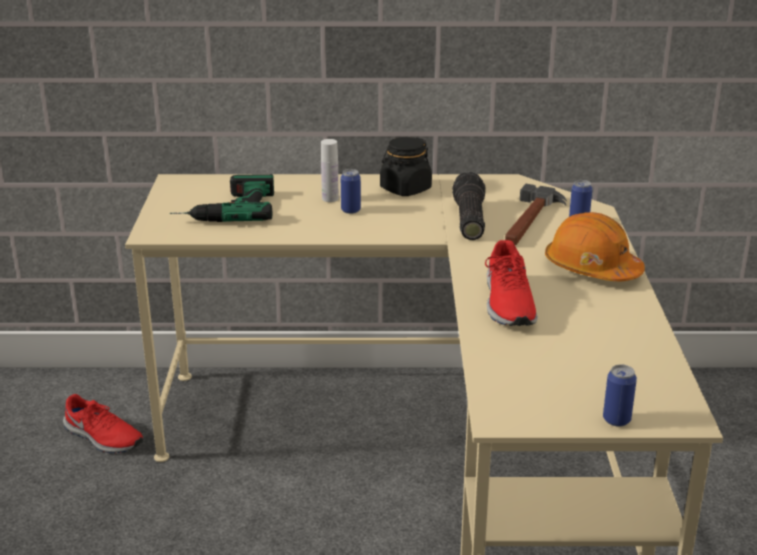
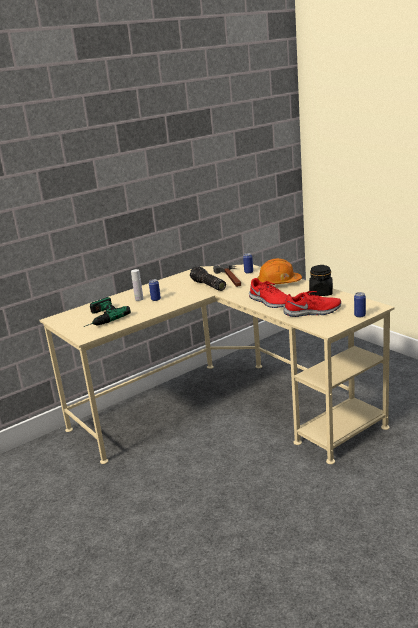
camera: 35 degrees left, 5 degrees down
red shoe [63,394,144,453] -> red shoe moved to [283,291,341,317]
black jar [380,137,432,196] -> black jar moved to [309,265,333,296]

